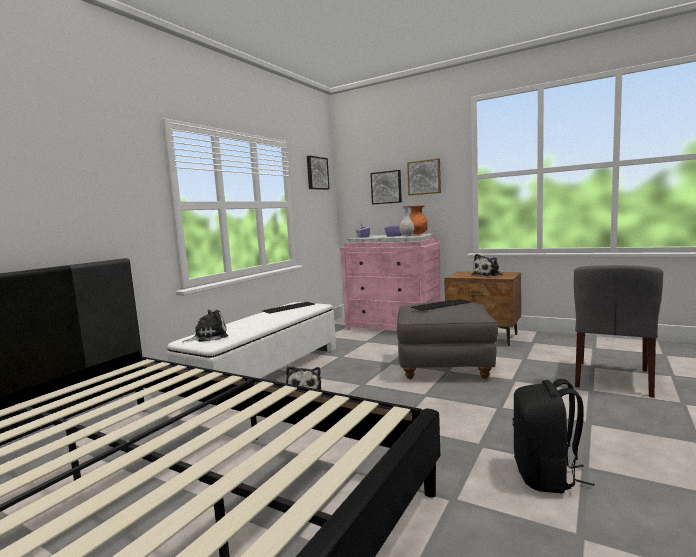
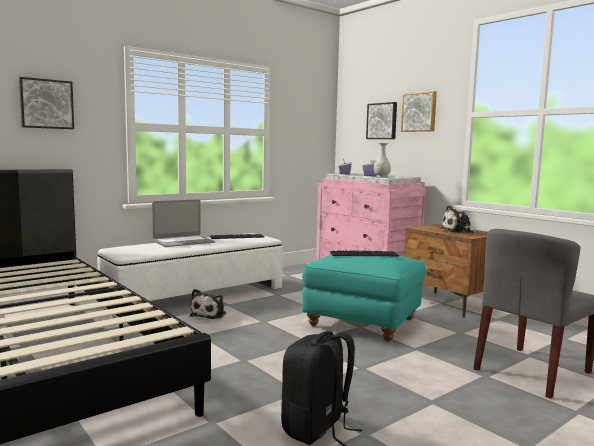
camera: 20 degrees right, 0 degrees up
plush toy [182,310,228,343] -> none
picture [307,156,330,190] -> picture moved to [19,77,74,129]
grey ottoman [397,302,498,379] -> turquoise ottoman [302,250,425,341]
orange vase [409,205,428,234] -> none
none -> laptop [152,199,215,247]

